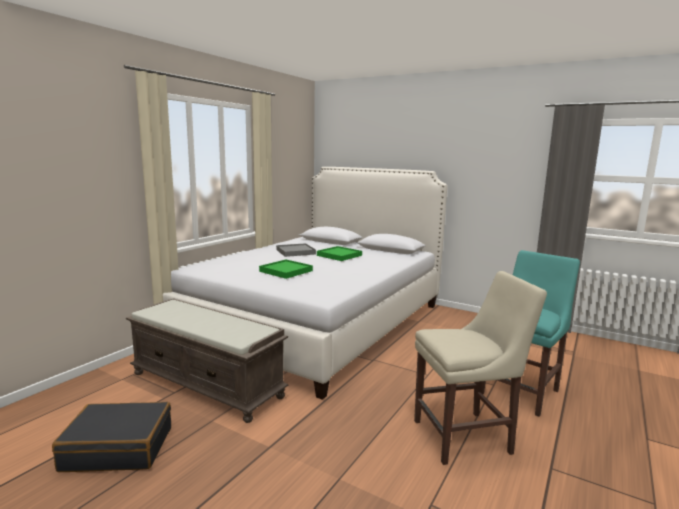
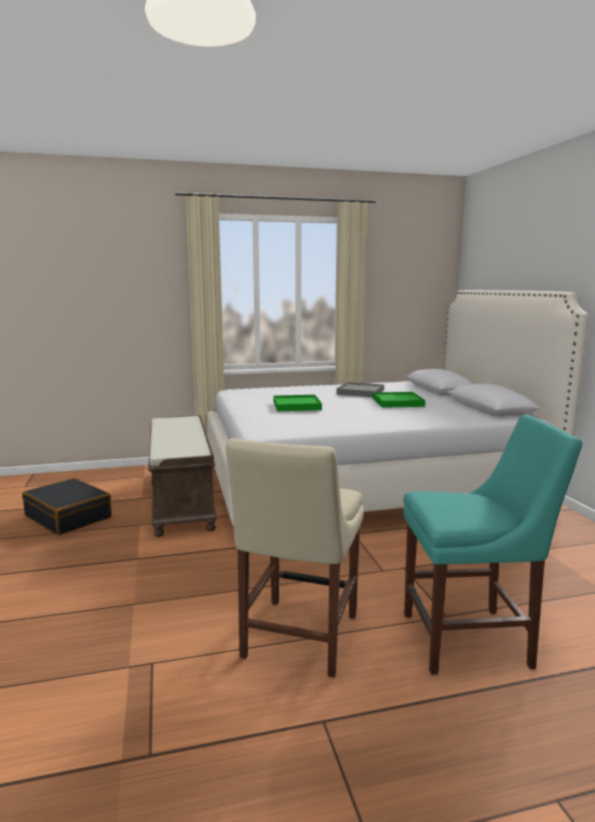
camera: 45 degrees right, 0 degrees up
beige chair [414,271,547,465] -> beige chair turned 75 degrees clockwise [225,438,364,678]

